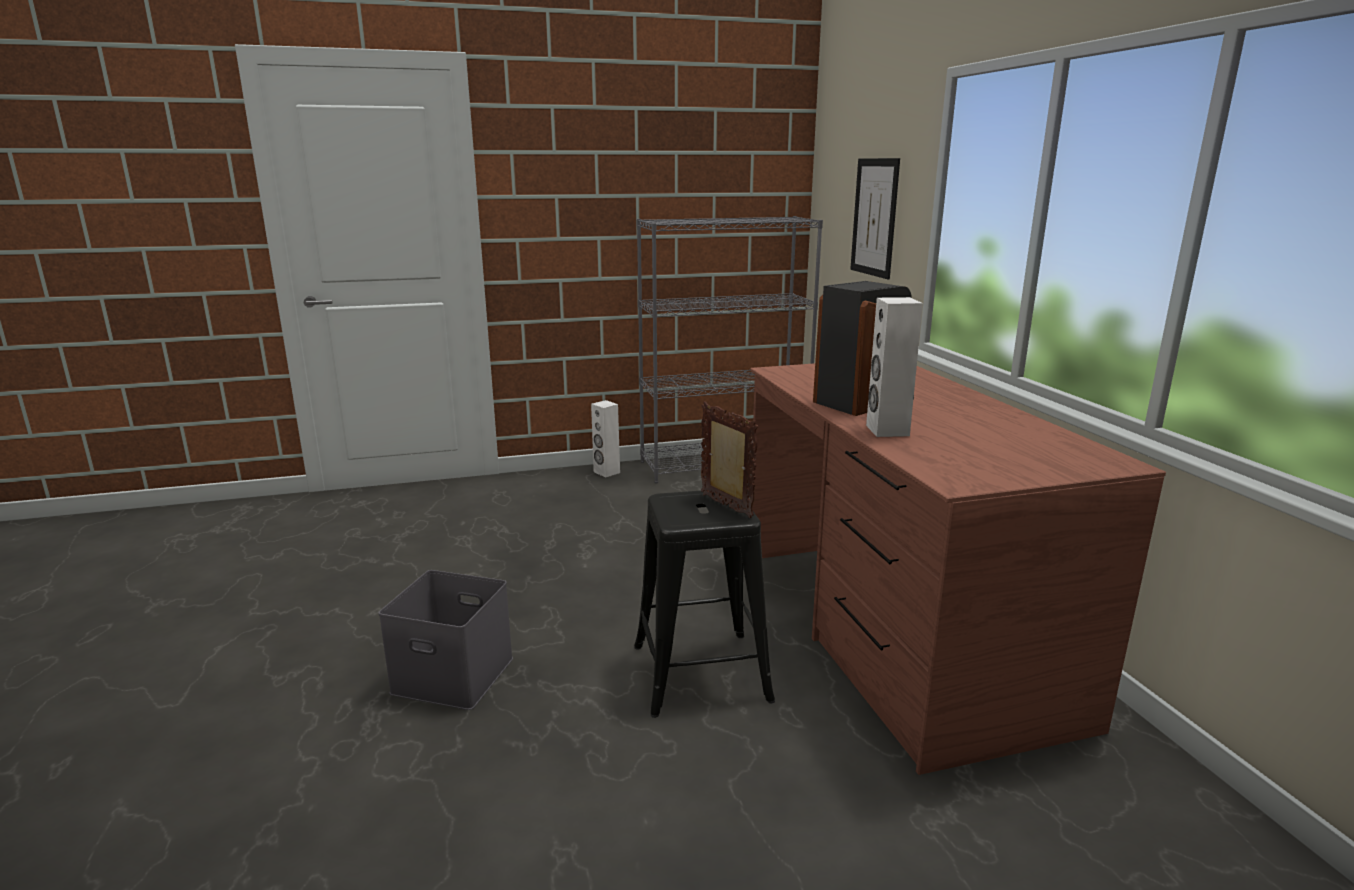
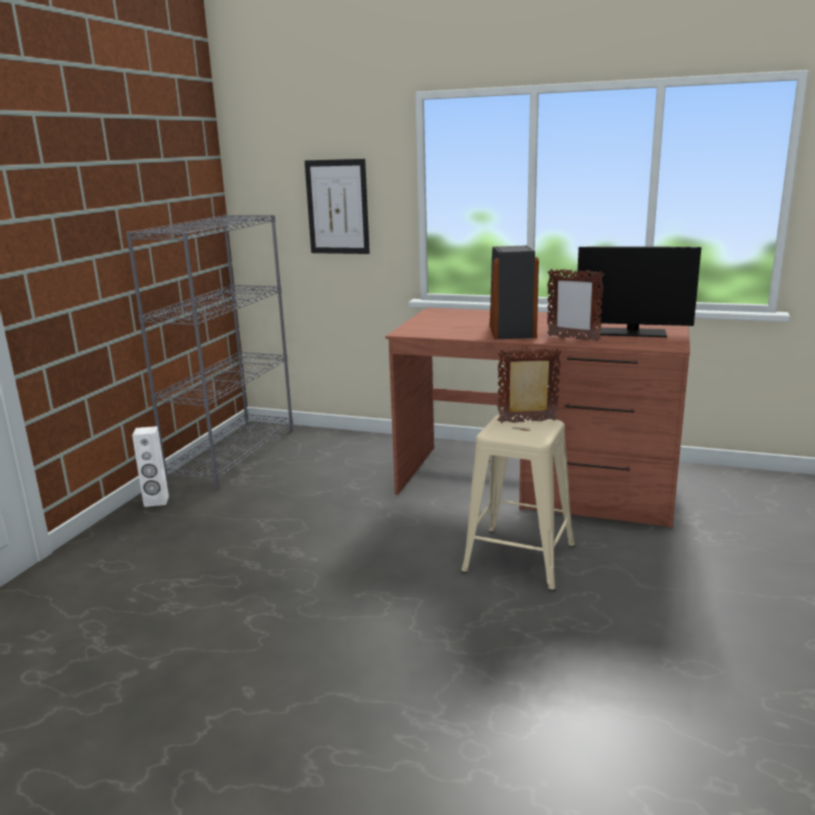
camera: 55 degrees left, 0 degrees up
grey storage box [379,570,513,710] -> none
black stool [634,491,775,718] -> beige stool [461,414,575,591]
white speaker [866,297,923,437] -> picture frame [547,269,604,341]
none -> monitor [577,246,701,337]

